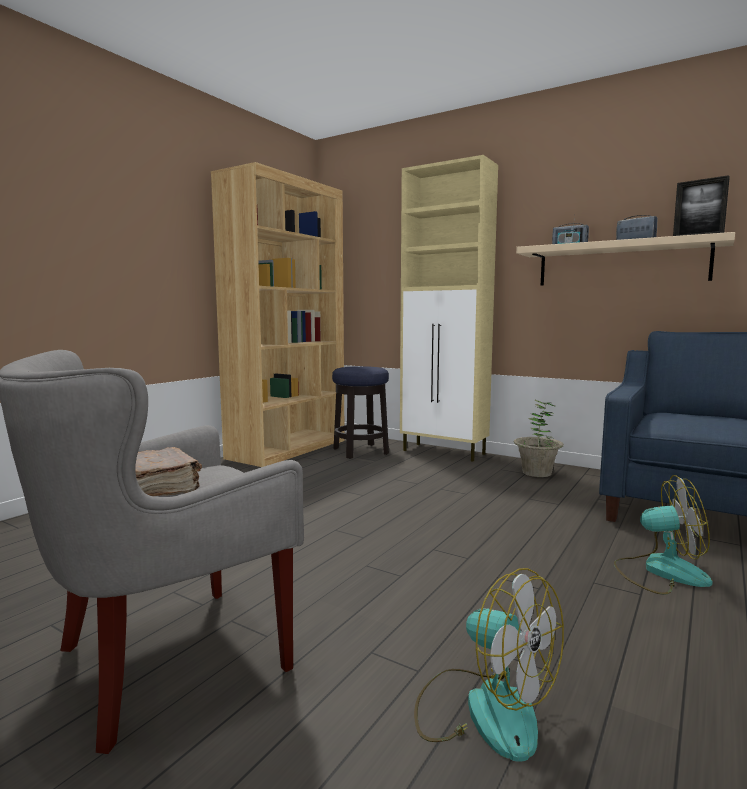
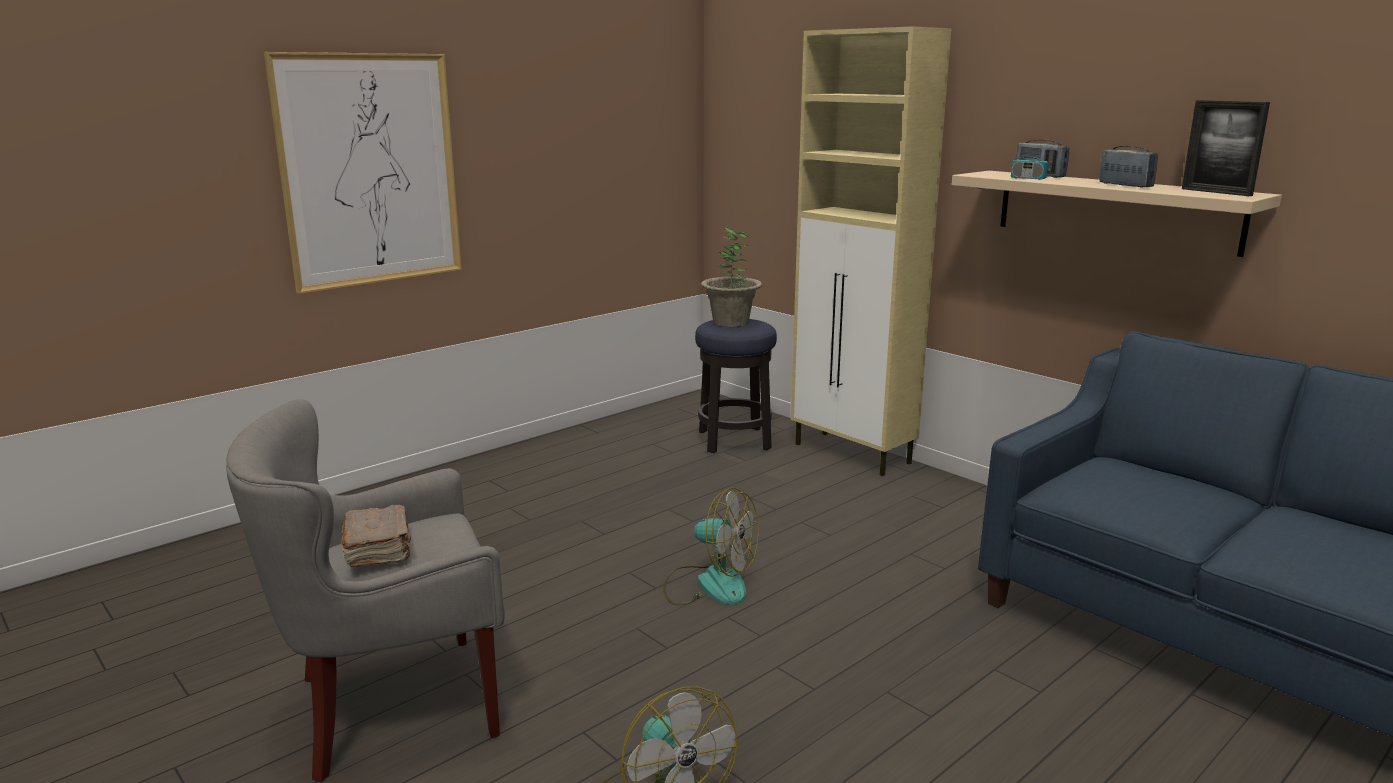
camera: 15 degrees right, 10 degrees up
brown bookcase [211,162,345,467] -> none
potted plant [514,399,564,477] -> potted plant moved to [701,227,762,327]
fan [614,475,713,595] -> fan moved to [663,487,759,605]
none -> picture [264,52,462,294]

